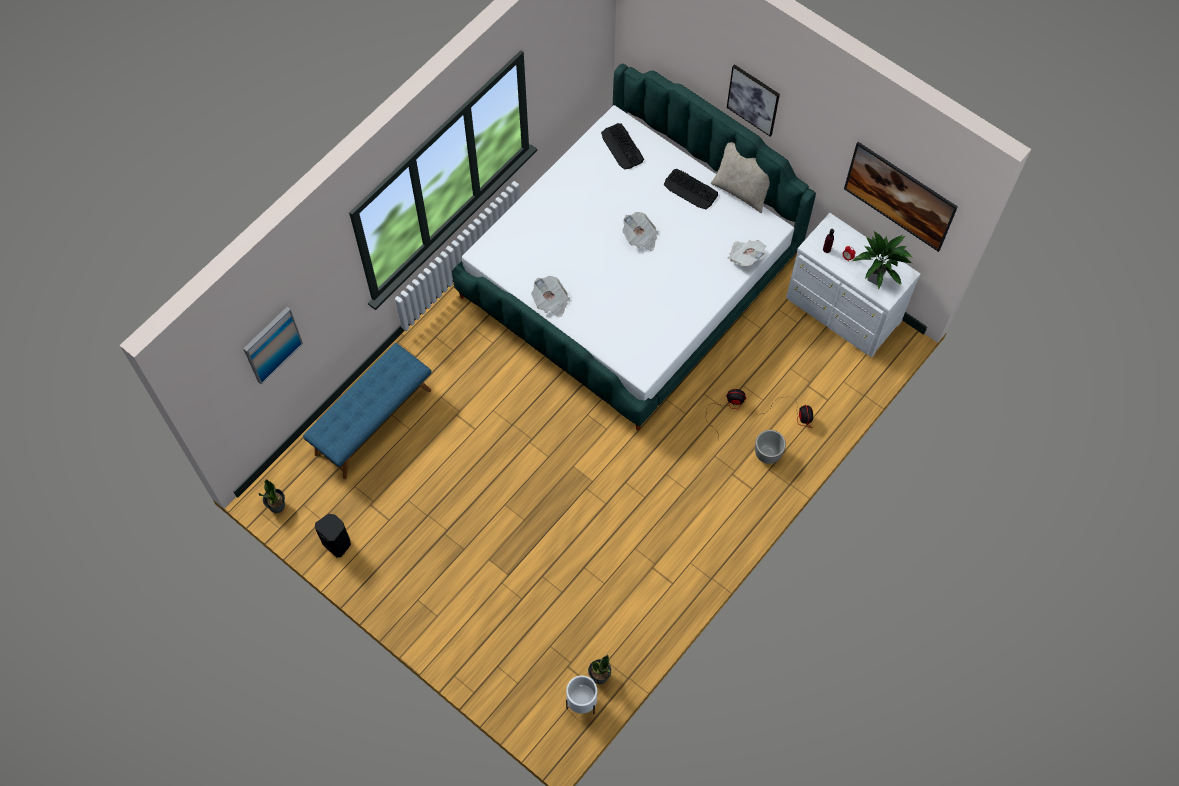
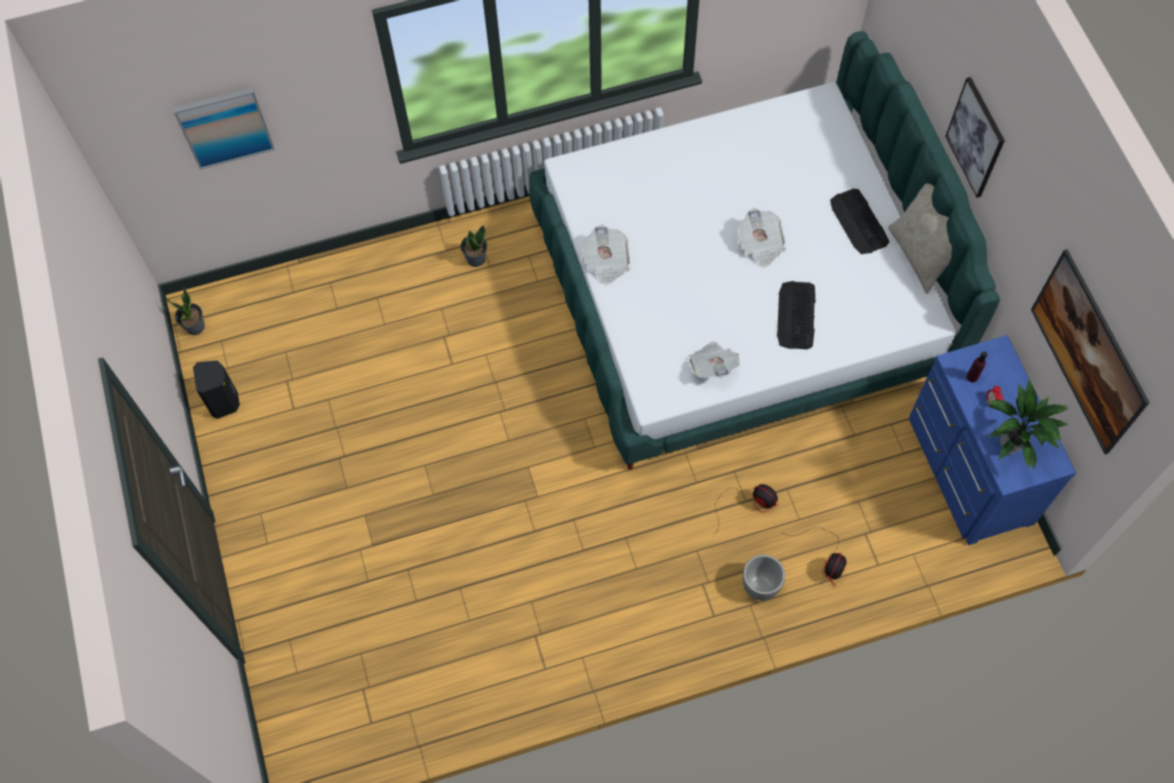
camera: 35 degrees right, 0 degrees up
blue bench [303,343,431,479] -> none
white planter [566,675,597,714] -> none
potted plant [588,655,612,684] -> potted plant moved to [460,225,487,267]
keyboard [601,123,644,170] -> keyboard moved to [777,281,816,349]
newspaper [727,240,766,266] -> newspaper moved to [689,342,740,378]
white dresser [786,213,921,357] -> blue dresser [909,335,1076,545]

